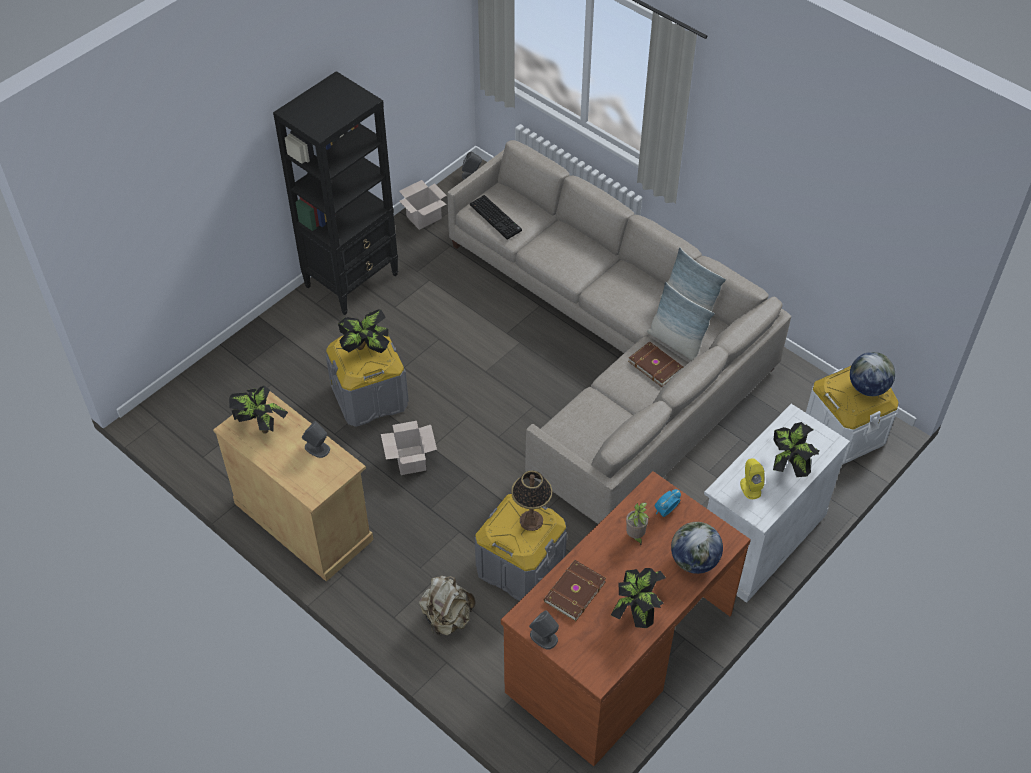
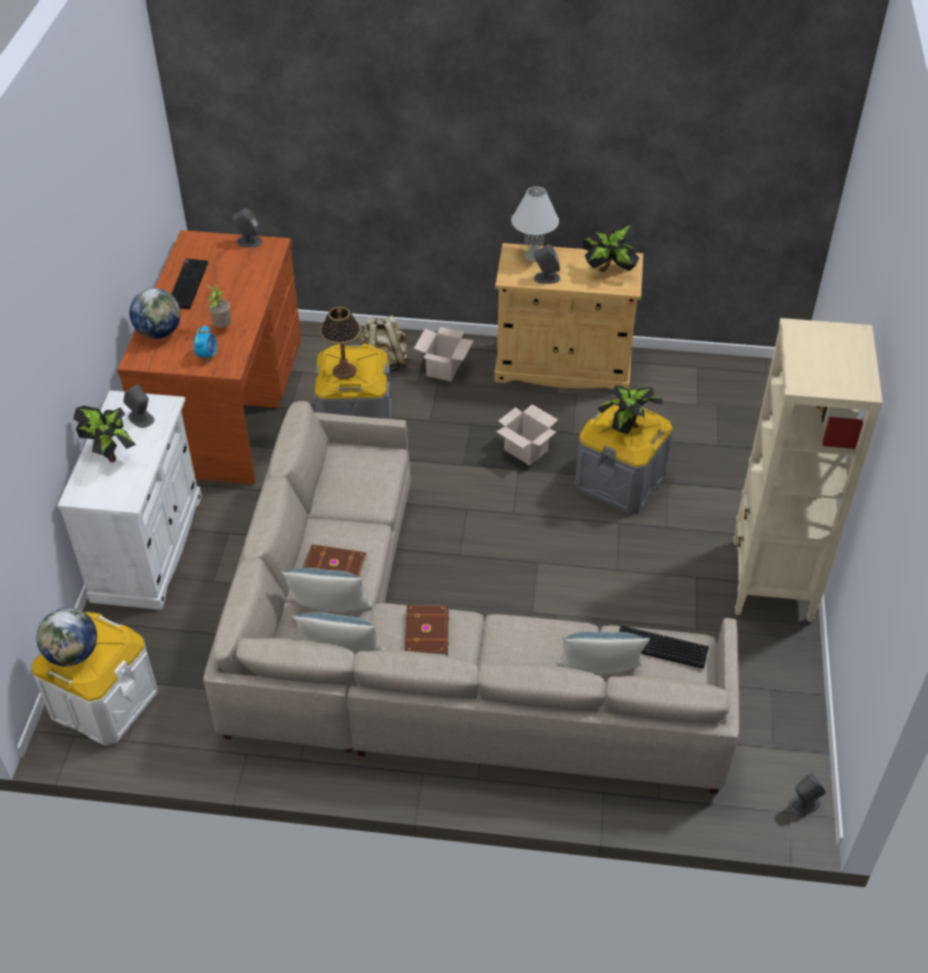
camera: 145 degrees right, 5 degrees down
black bookcase [273,71,398,315] -> beige bookcase [734,318,883,622]
cardboard box [399,180,447,230] -> cardboard box moved to [414,327,474,382]
brown book [544,560,606,621] -> brown book moved to [405,605,449,655]
potted plant [611,568,666,628] -> keyboard [171,259,208,309]
yellow speaker [740,458,764,499] -> grey speaker [123,384,154,428]
none -> white table lamp [511,186,559,261]
none -> pillow [557,631,650,674]

